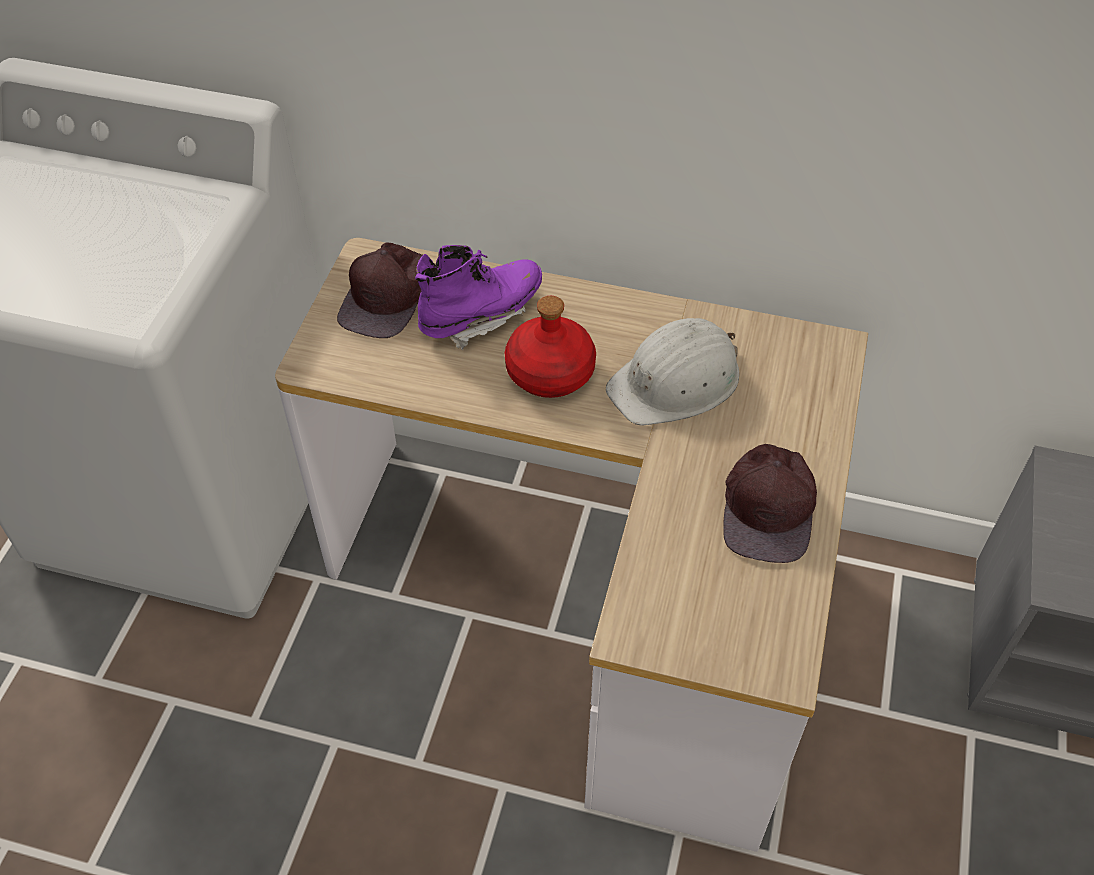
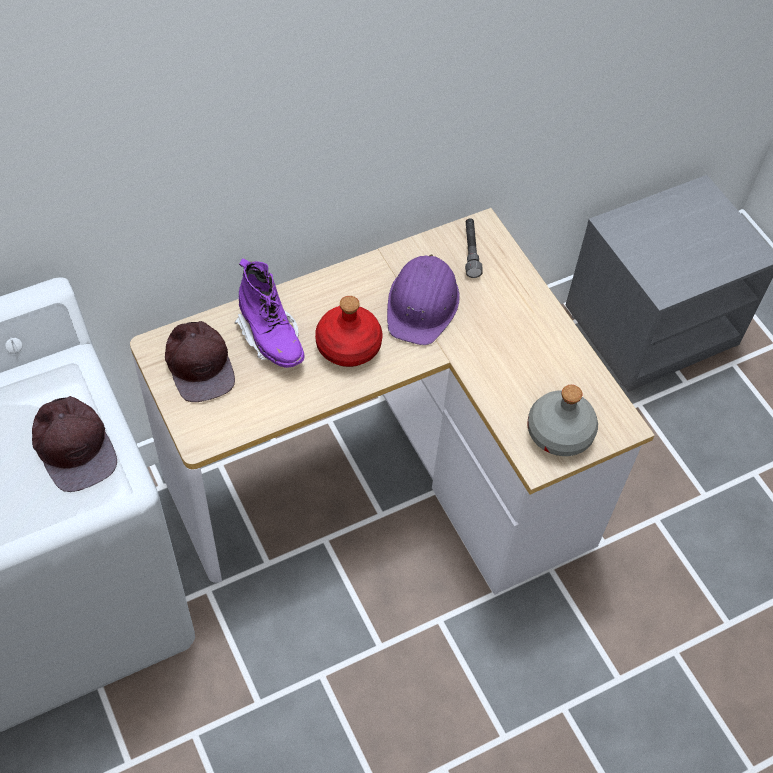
camera: 45 degrees left, 5 degrees up
purple boot [415,245,542,350] -> purple boot turned 135 degrees clockwise [235,258,305,368]
white hard hat [606,318,739,426] -> purple hard hat [387,254,460,345]
brown cap [723,444,817,563] -> brown cap moved to [32,396,117,492]
none -> grey flashlight [465,219,483,278]
none -> grey bottle [527,385,598,456]

